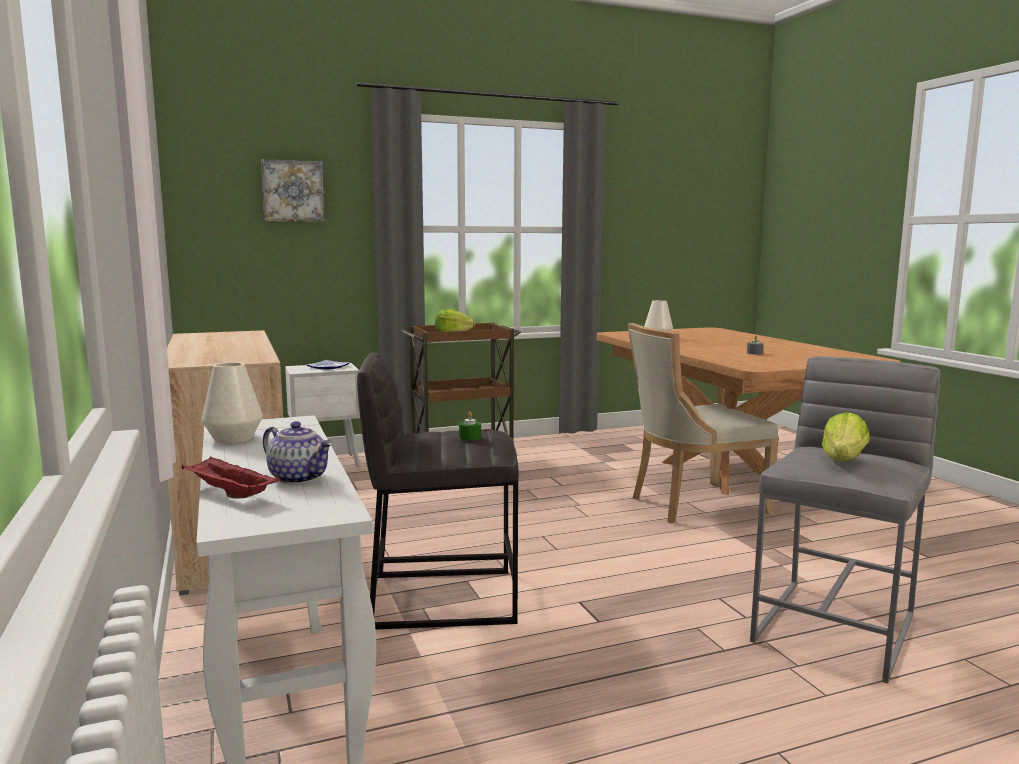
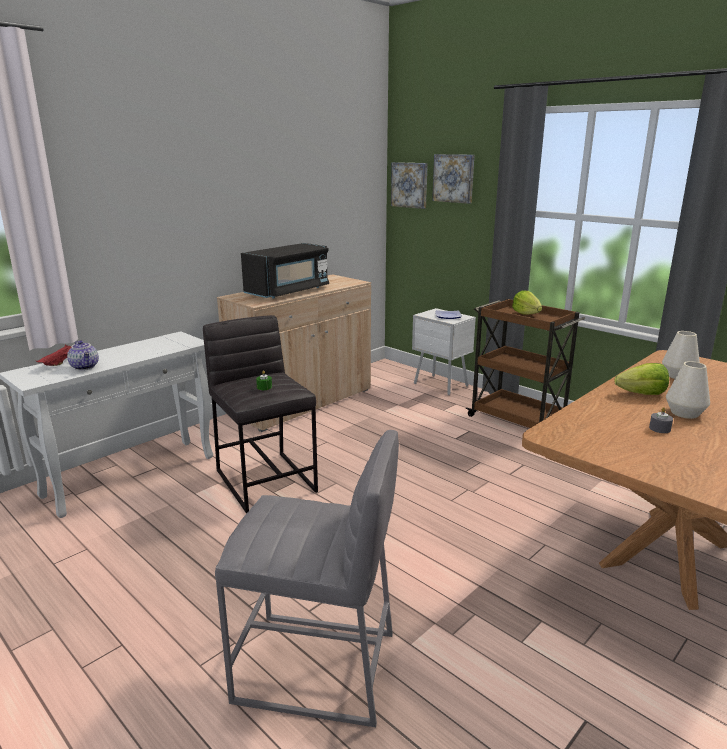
camera: 65 degrees right, 10 degrees up
white vase [202,362,263,444] -> white vase moved to [666,361,710,419]
teapot [263,421,333,484] -> teapot turned 45 degrees counterclockwise [67,341,99,370]
beige chair [628,323,779,524] -> none
lettuce [822,412,870,461] -> lettuce moved to [615,363,669,395]
none -> black microwave [241,243,329,299]
none -> picture [391,162,428,209]

